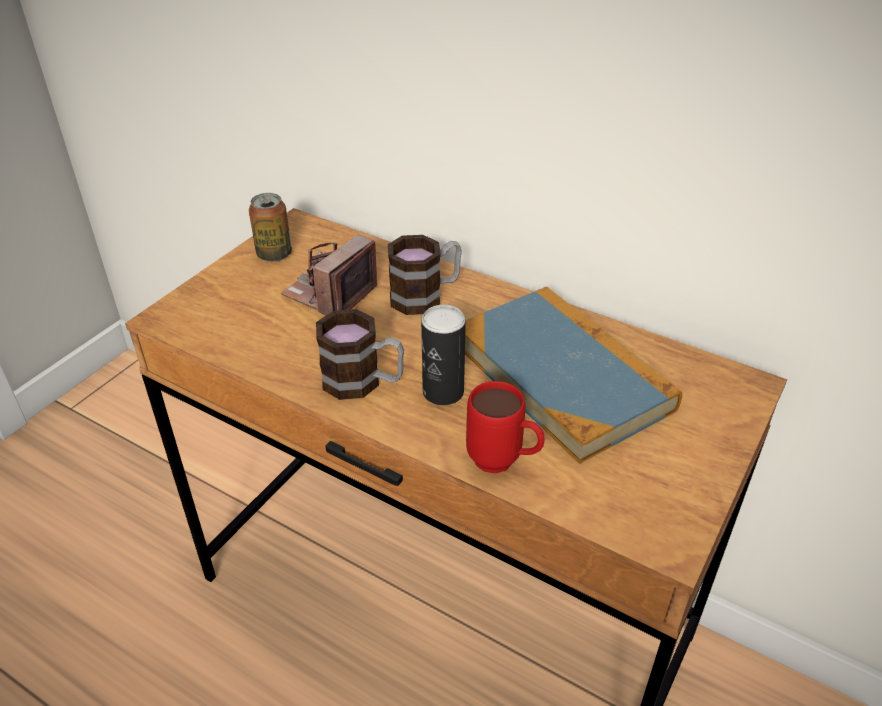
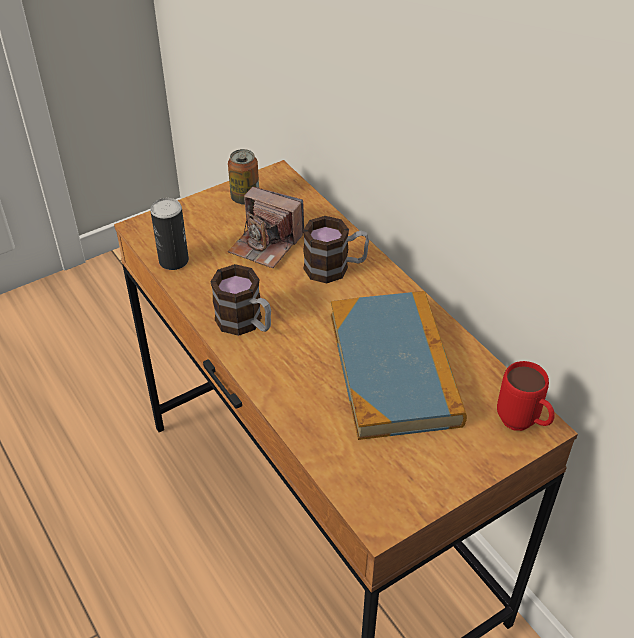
camera: 25 degrees right, 5 degrees up
camera [281,235,378,315] -> camera turned 120 degrees counterclockwise [228,187,304,268]
can [421,305,466,405] -> can moved to [150,198,189,270]
red mug [466,381,545,473] -> red mug moved to [497,361,555,431]

